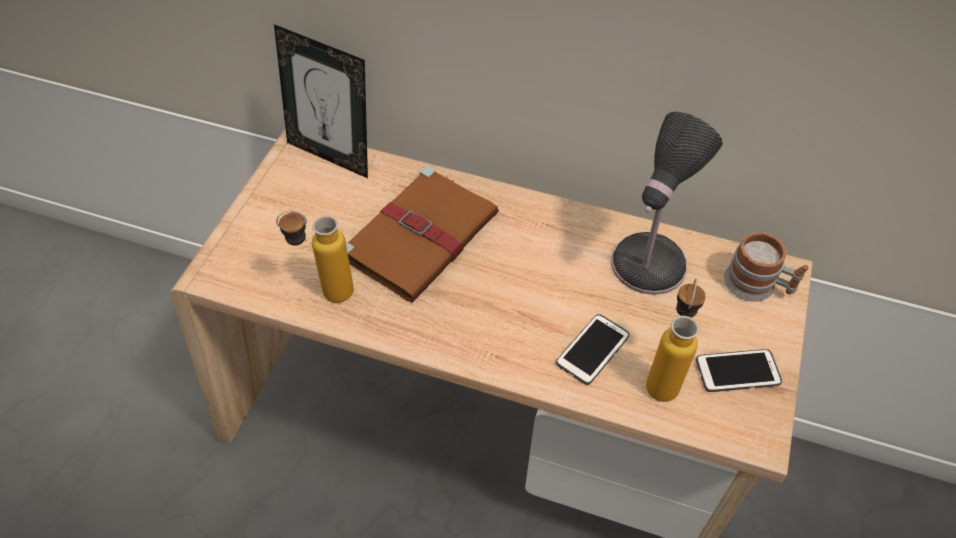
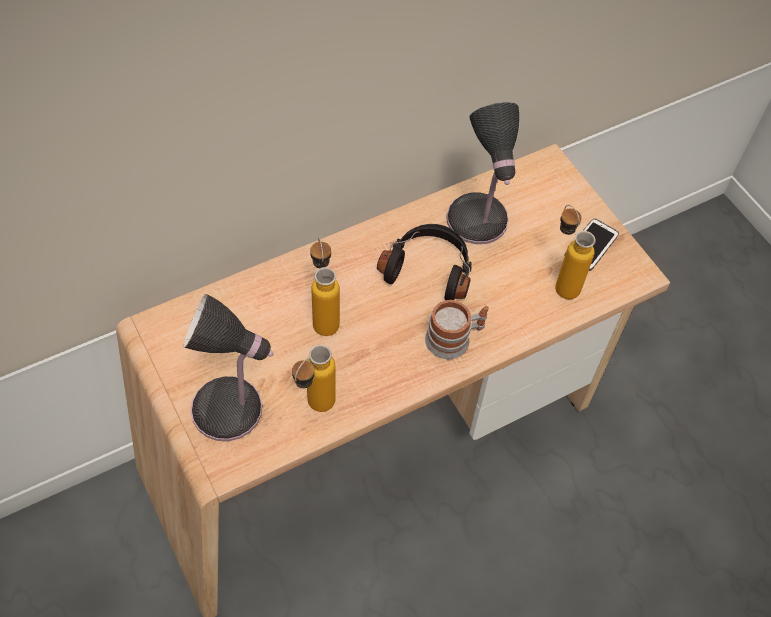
camera: 50 degrees left, 5 degrees up
picture frame [274,24,368,178] -> none
brown book [346,167,499,302] -> bottle [310,237,340,336]
phone [556,314,629,385] -> none
mug [724,232,809,302] -> mug moved to [425,300,489,359]
none -> table lamp [184,294,273,441]
none -> black headphones [377,224,472,300]

